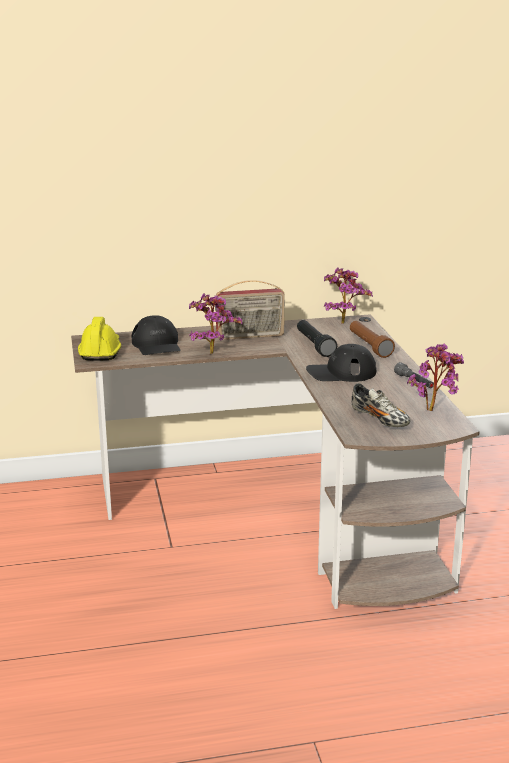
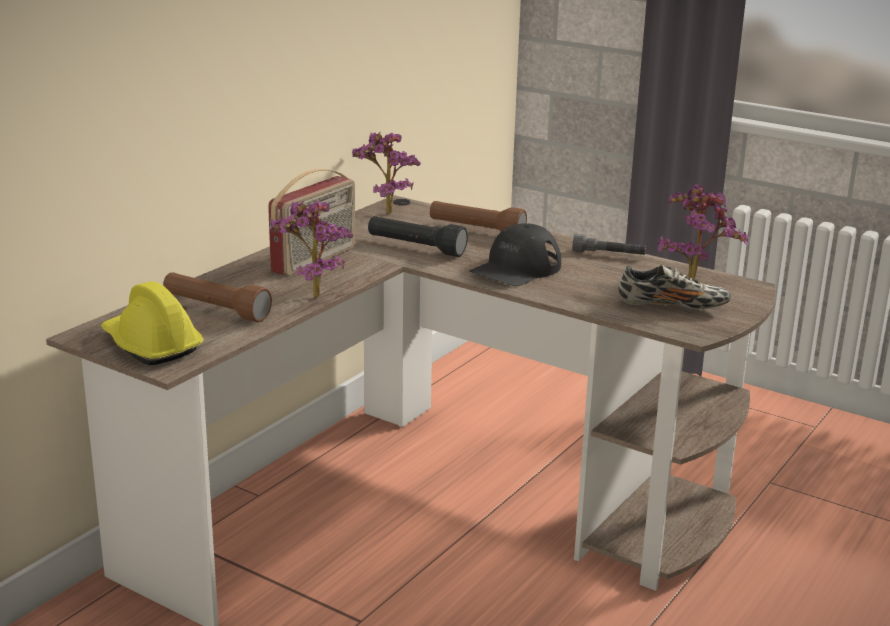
camera: 45 degrees left, 0 degrees up
black cap [132,315,181,355] -> brown flashlight [163,272,272,322]

